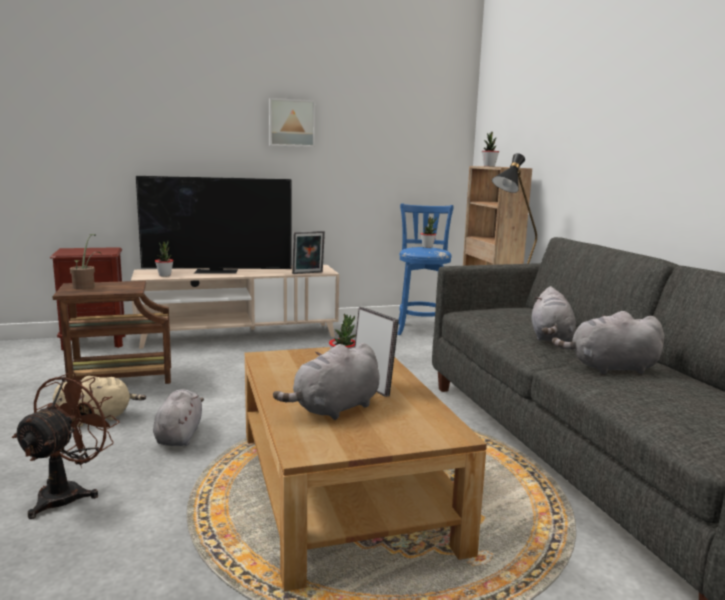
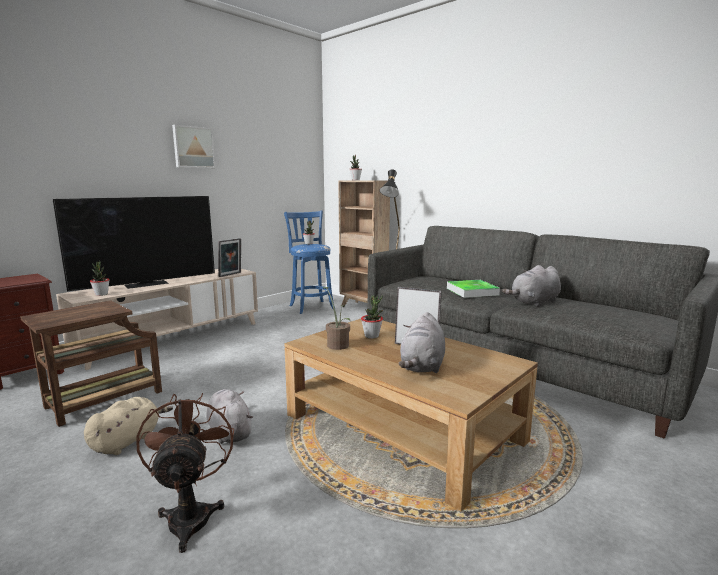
camera: 30 degrees left, 0 degrees up
potted plant [70,234,101,290] -> potted plant moved to [323,287,350,350]
grey plush toy [532,286,576,342] -> tray [447,280,500,298]

